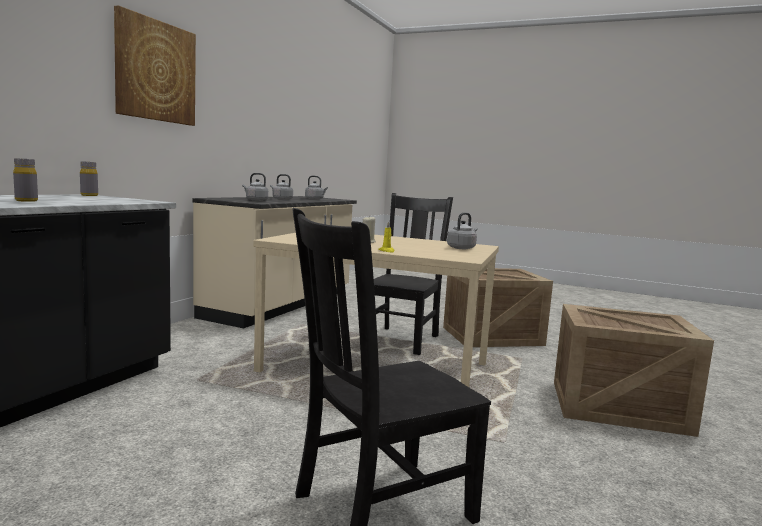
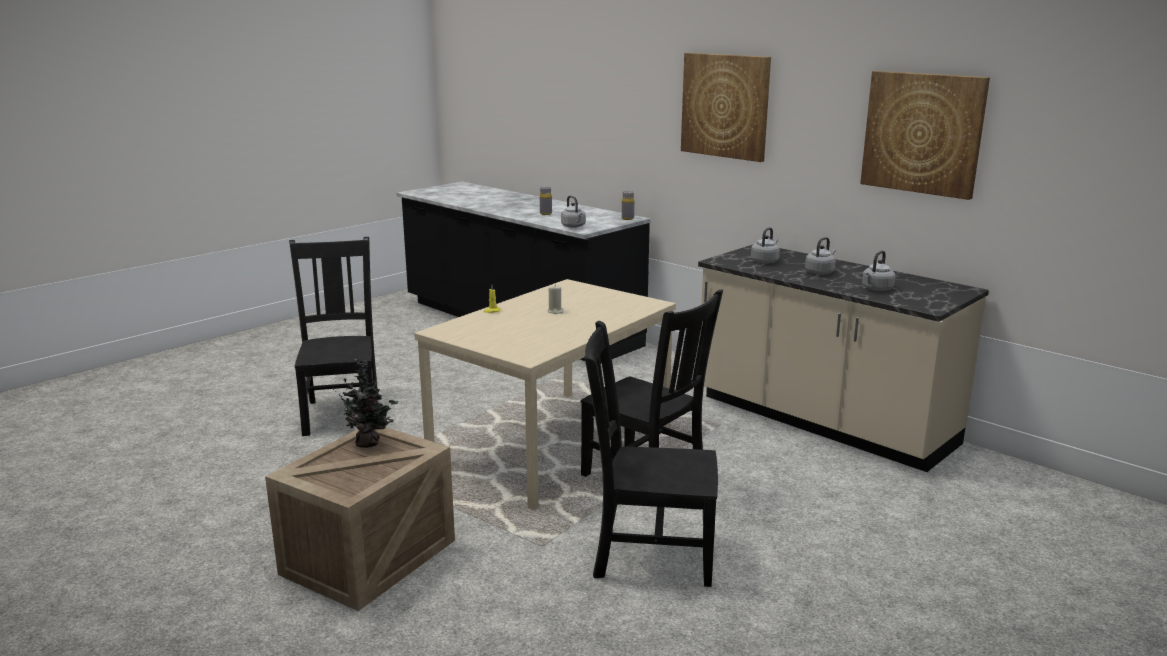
camera: 110 degrees right, 10 degrees up
crate [443,268,553,347] -> black chair [584,321,718,587]
grey kettle [447,212,477,249] -> grey kettle moved to [561,195,586,228]
none -> potted plant [333,359,398,448]
none -> picture [860,71,990,200]

